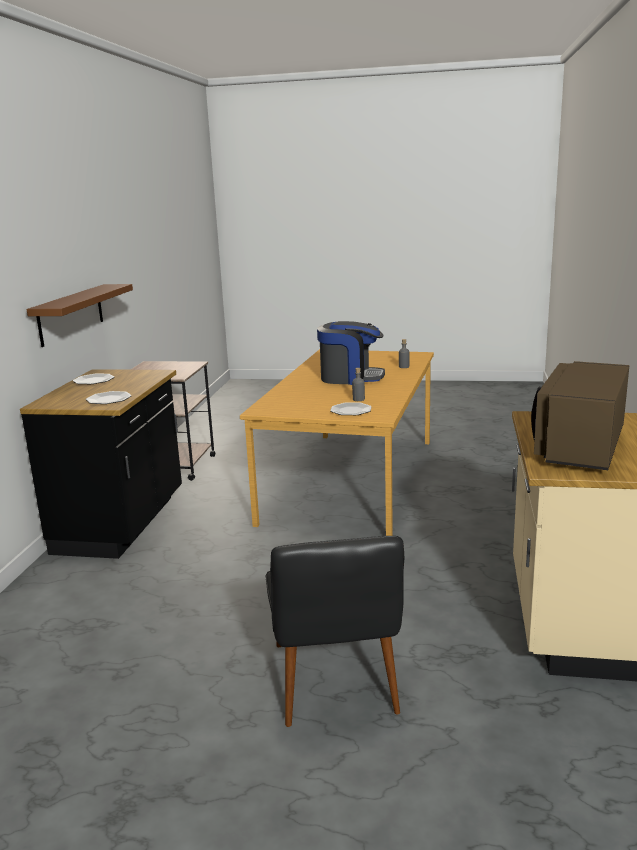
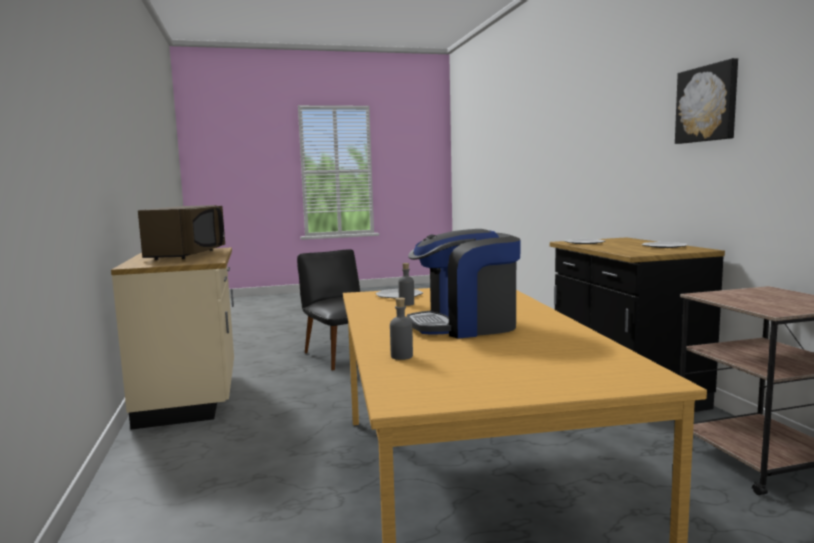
camera: 155 degrees right, 10 degrees down
brown shelf [27,284,133,347] -> none
none -> picture [675,58,738,144]

